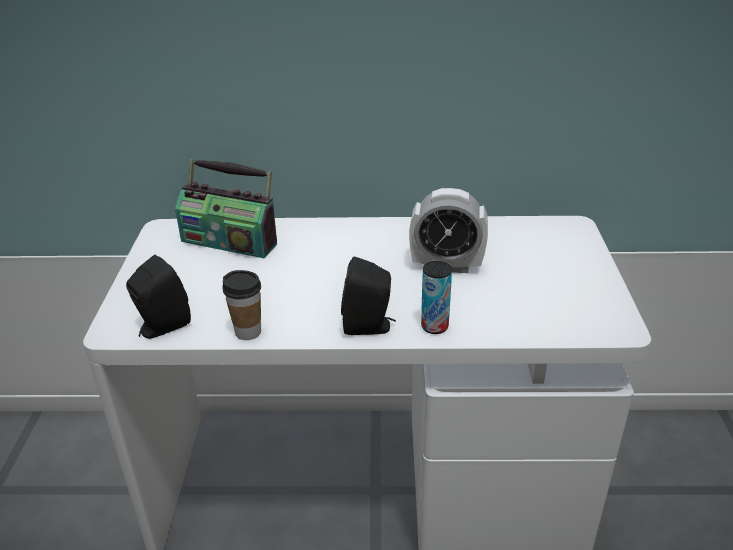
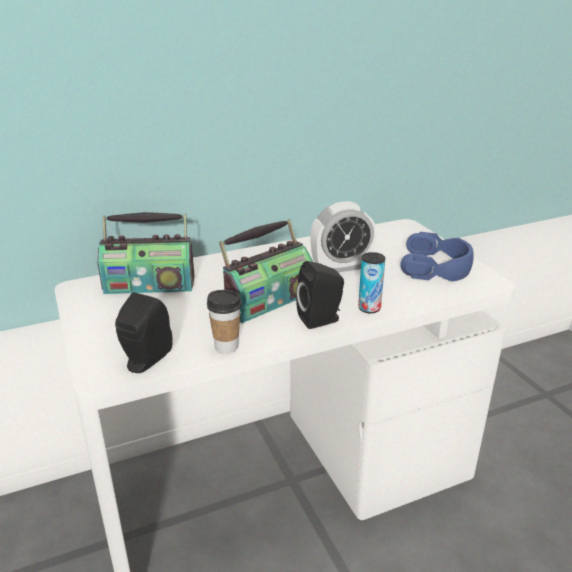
camera: 25 degrees left, 5 degrees down
none -> radio [219,219,313,323]
none -> blue headphones [400,232,474,282]

